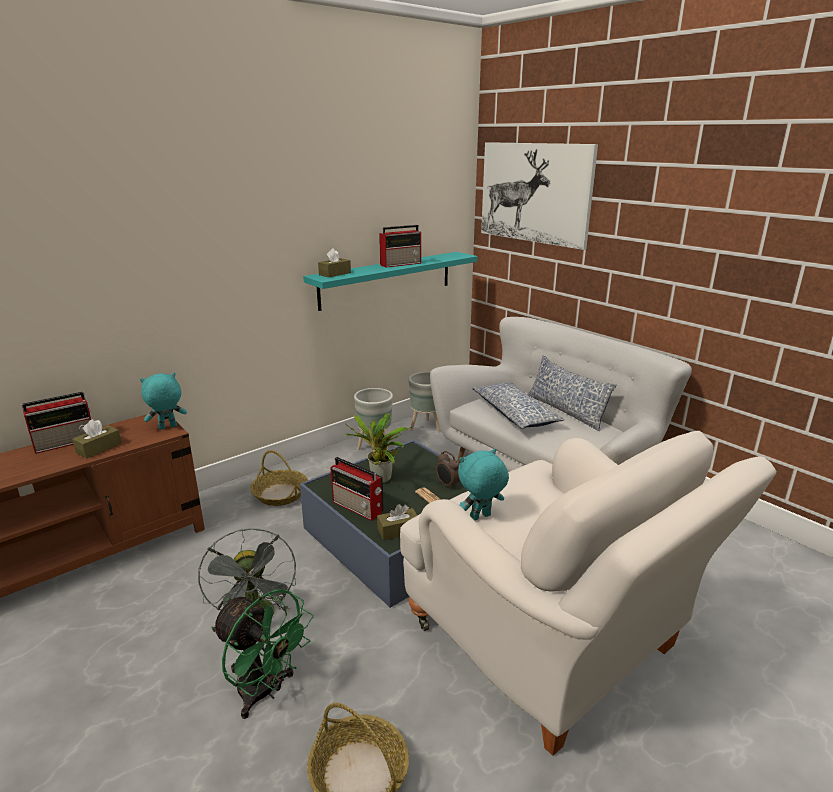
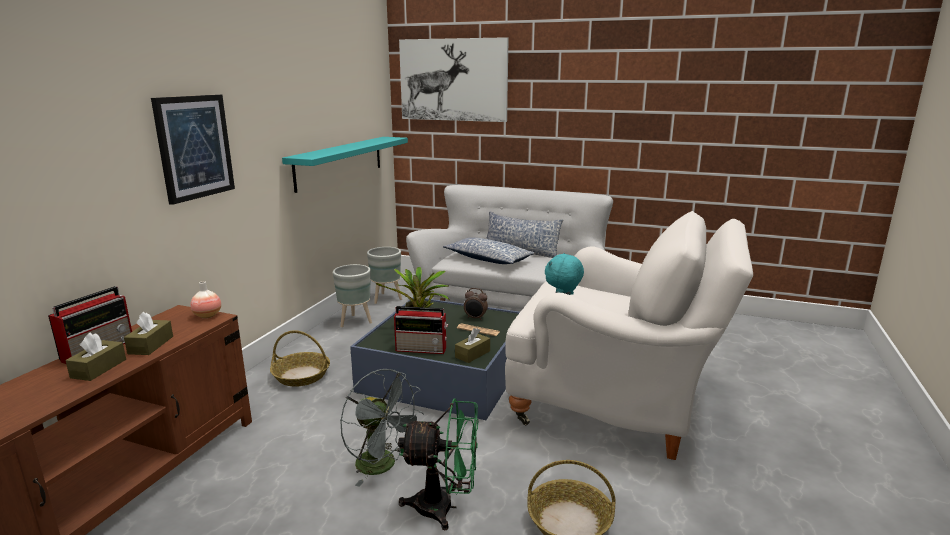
camera: 30 degrees left, 5 degrees down
turquoise plush toy [140,373,187,430] -> vase [190,281,221,318]
brown tissue box [318,248,351,277] -> brown tissue box moved to [65,332,126,381]
radio [379,225,421,267] -> none
none -> picture [151,94,235,205]

